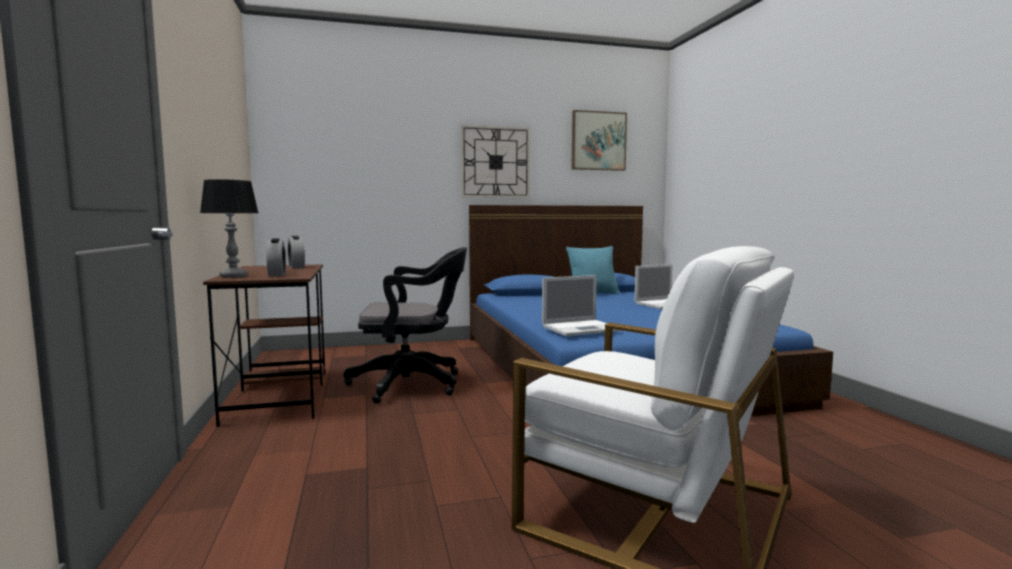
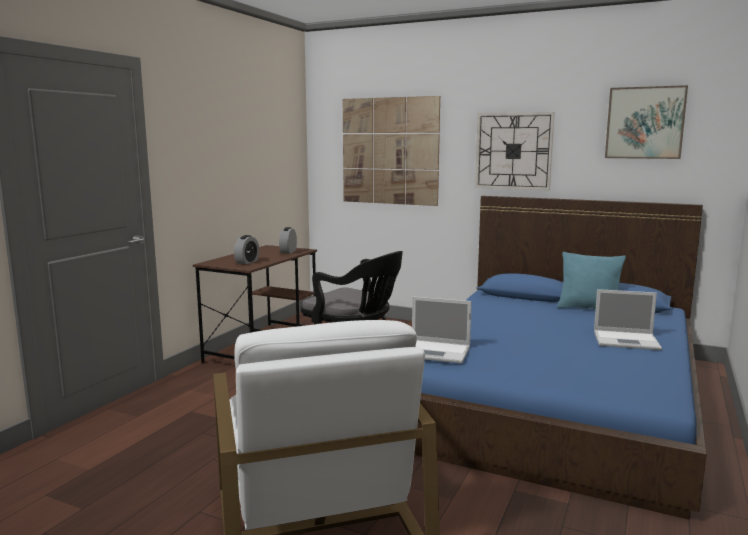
camera: 40 degrees right, 5 degrees up
table lamp [200,179,258,278] -> none
none -> picture [343,96,440,206]

